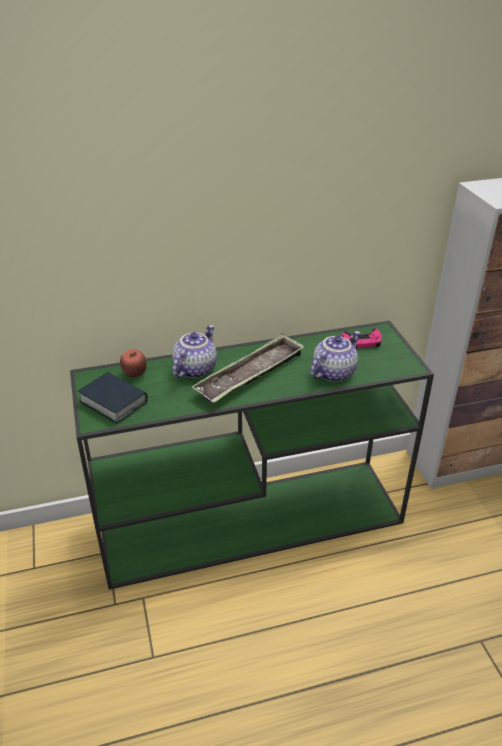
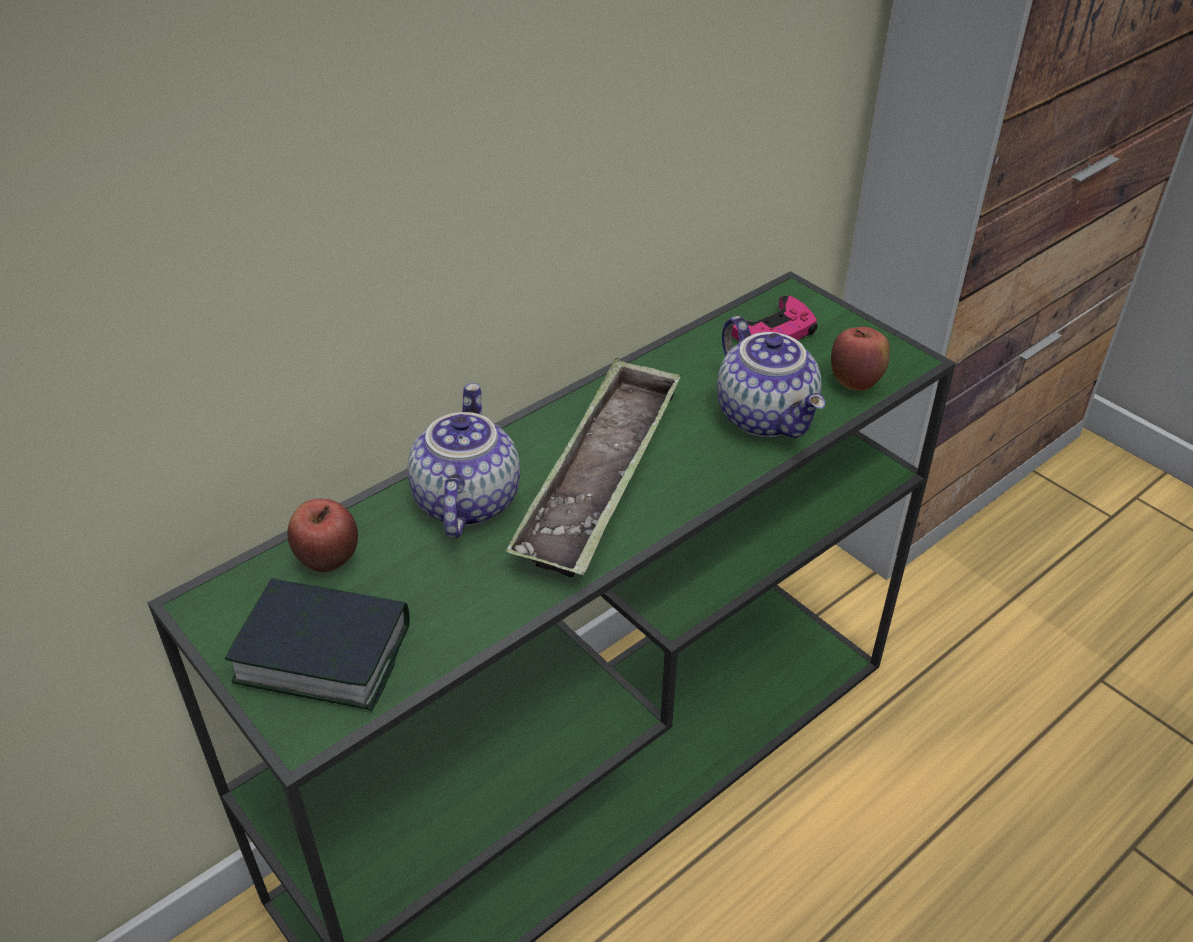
camera: 25 degrees left, 5 degrees up
teapot [310,331,361,382] -> teapot turned 135 degrees clockwise [717,316,825,438]
none -> apple [831,327,890,391]

